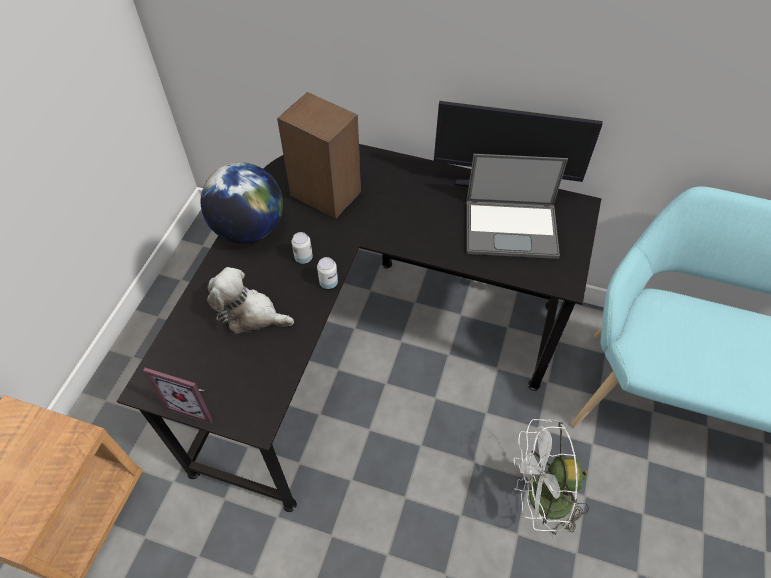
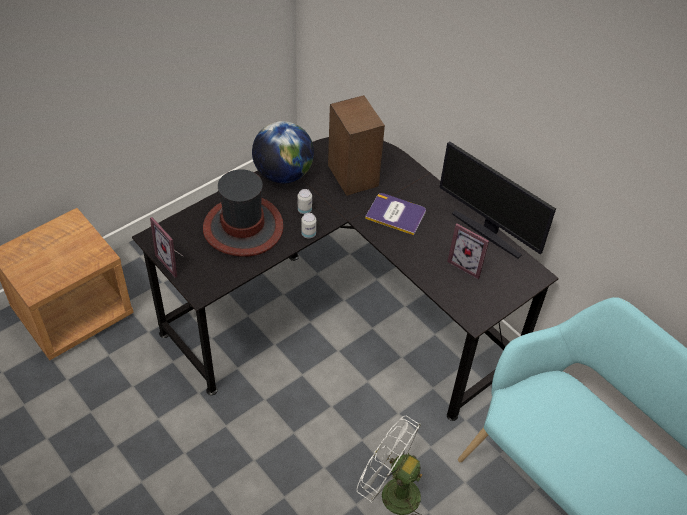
camera: 30 degrees right, 5 degrees down
plush toy [207,267,294,334] -> hat [203,169,284,257]
laptop [466,154,568,259] -> picture frame [447,224,489,279]
none -> book [365,193,426,235]

